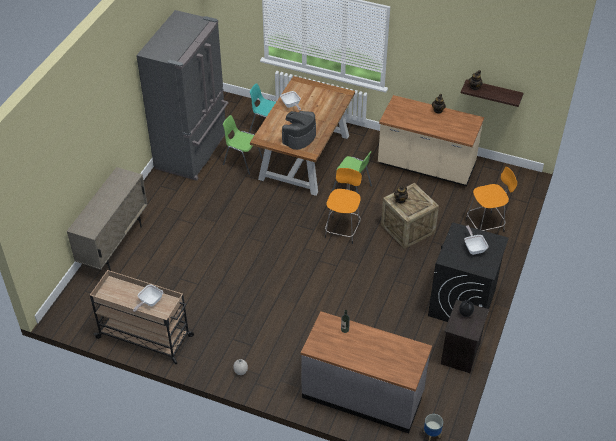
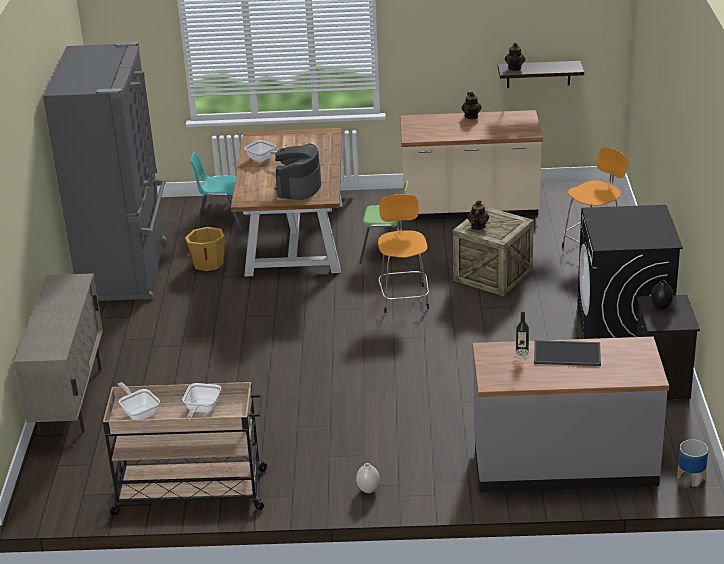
camera: 20 degrees left, 15 degrees down
green chair [223,115,263,175] -> orange bucket [185,227,225,271]
frying pan [464,226,489,255] -> frying pan moved to [118,382,160,420]
none -> tray [534,340,601,366]

